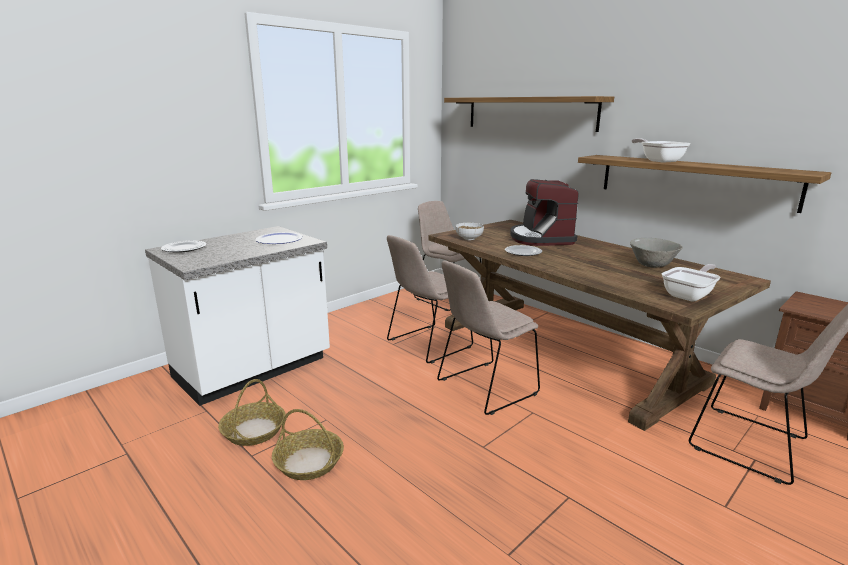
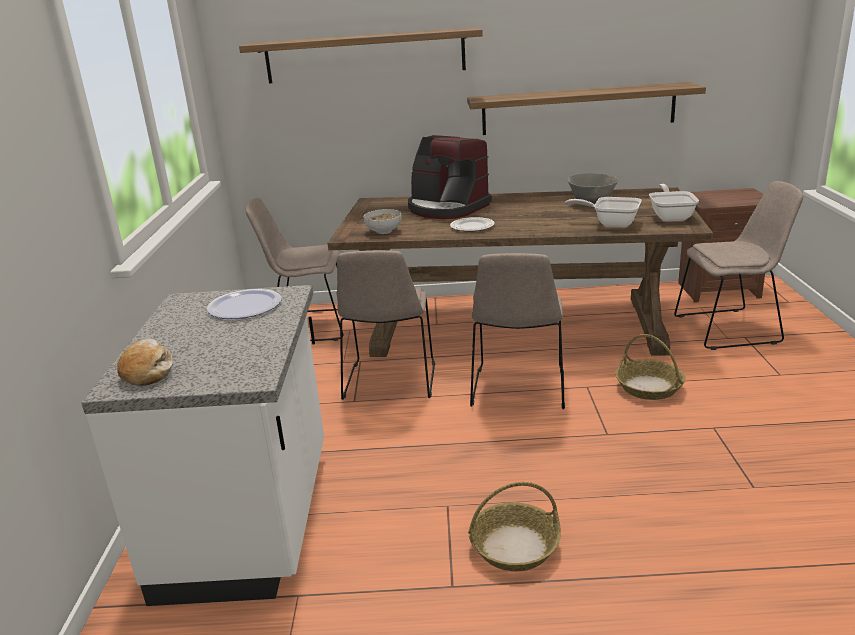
camera: 45 degrees left, 5 degrees up
plate [161,240,206,253] -> bread [117,339,173,386]
basket [218,379,286,446] -> basket moved to [615,334,685,400]
frying pan [632,138,691,163] -> frying pan moved to [565,197,642,227]

